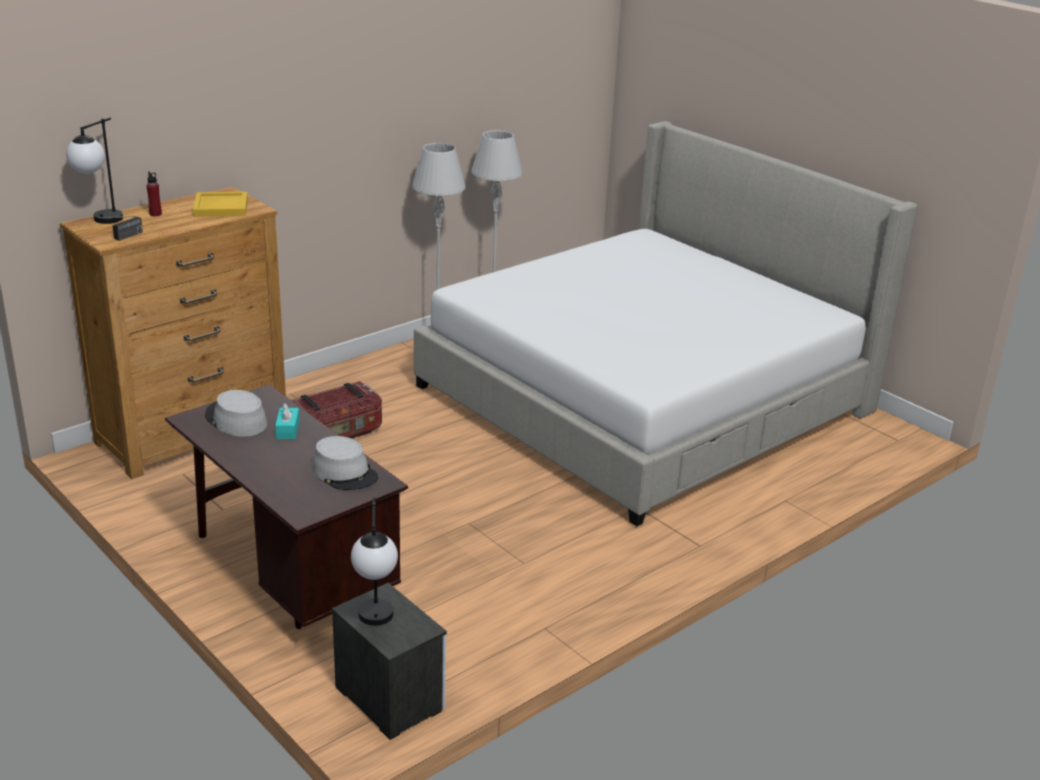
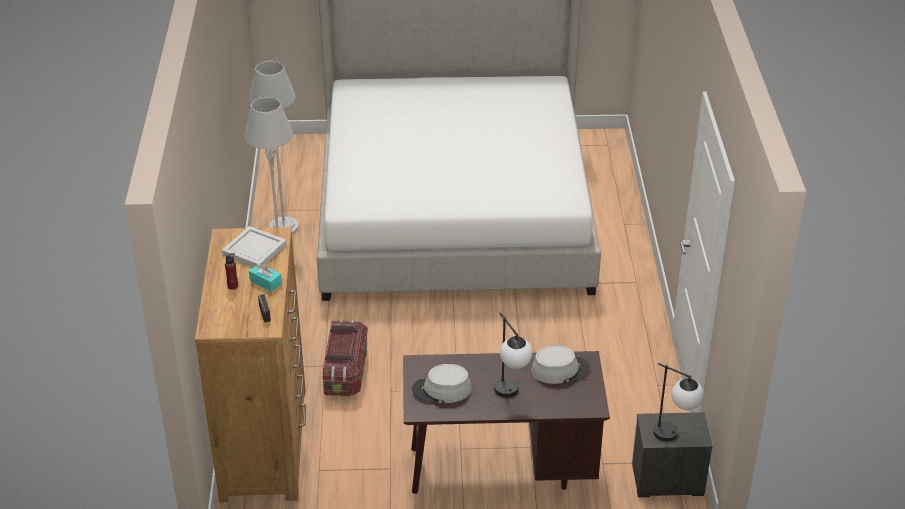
camera: 50 degrees left, 10 degrees up
table lamp [66,118,123,224] -> table lamp moved to [494,313,532,397]
yellow tray [193,192,248,217] -> white tray [222,226,287,267]
turquoise tissue box [275,403,299,439] -> turquoise tissue box moved to [249,263,282,292]

